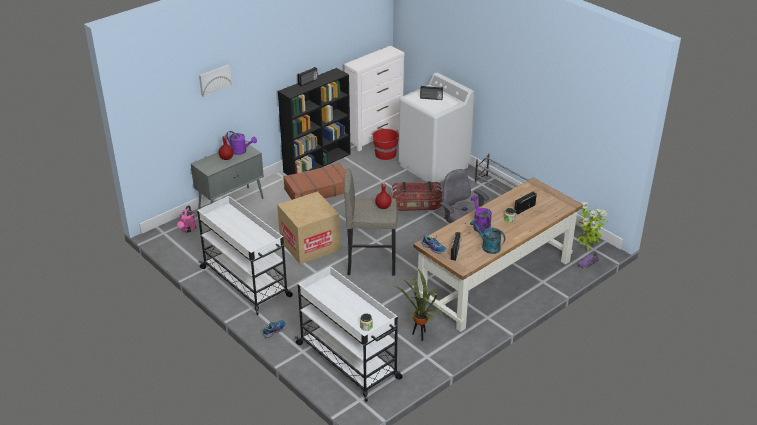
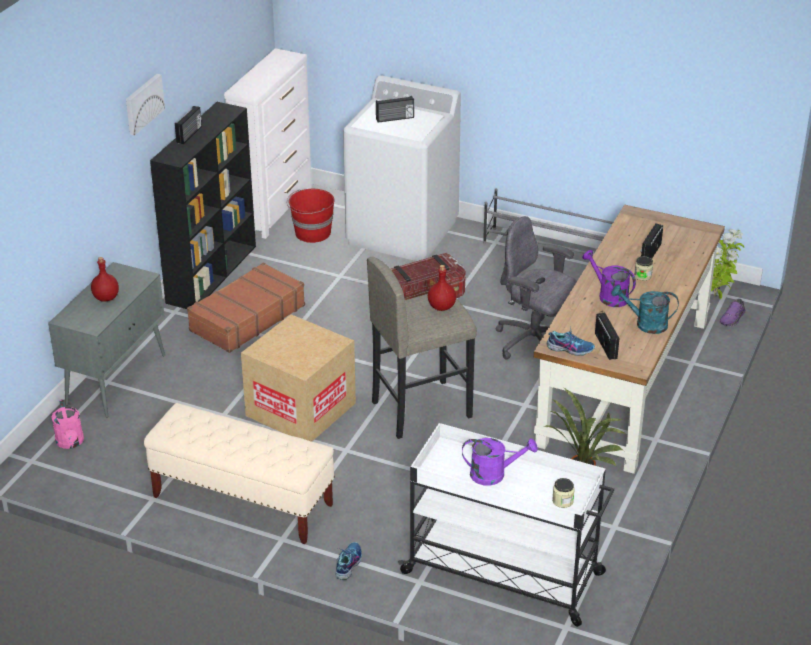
camera: 25 degrees left, 0 degrees up
white cart [197,196,293,315] -> beige bench [144,403,335,544]
picture [199,65,232,97] -> picture moved to [126,74,165,136]
purple watering can [226,131,257,155] -> purple watering can moved to [462,438,538,486]

